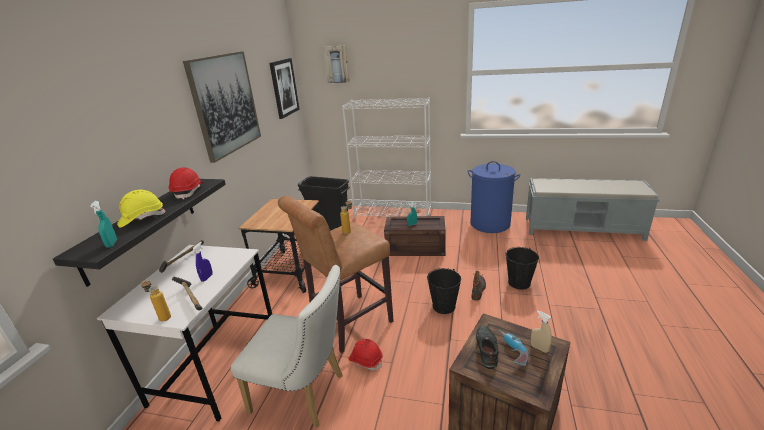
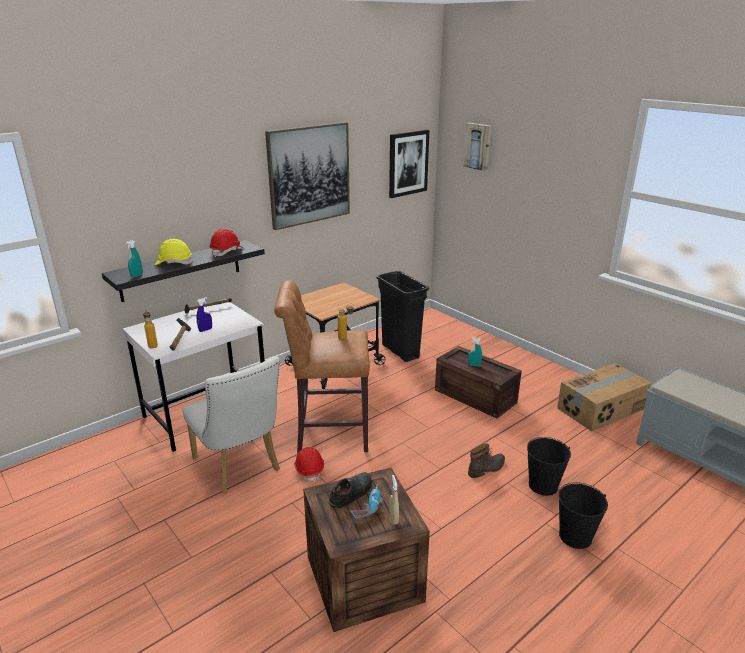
camera: 35 degrees right, 0 degrees up
white bookcase [342,98,431,219] -> none
black bucket [427,268,461,314] -> black bucket moved to [559,482,608,549]
blue laundry basket [468,161,521,233] -> cardboard box [557,363,652,432]

